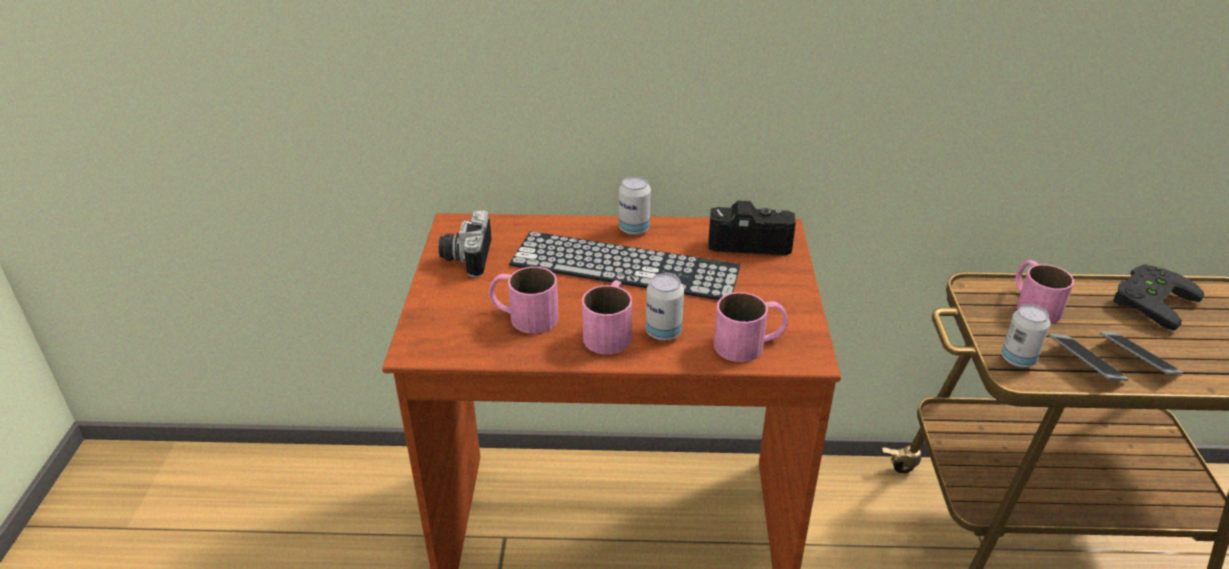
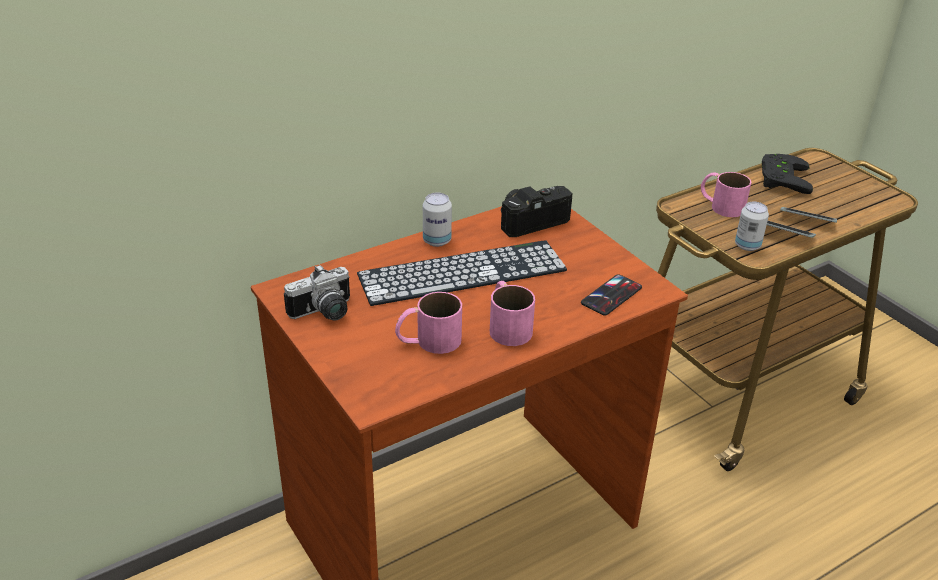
camera: 35 degrees left, 0 degrees up
camera [439,210,492,277] -> camera turned 90 degrees counterclockwise [284,264,350,321]
can [646,273,684,341] -> none
pink mug [714,292,788,362] -> phone [581,274,642,316]

